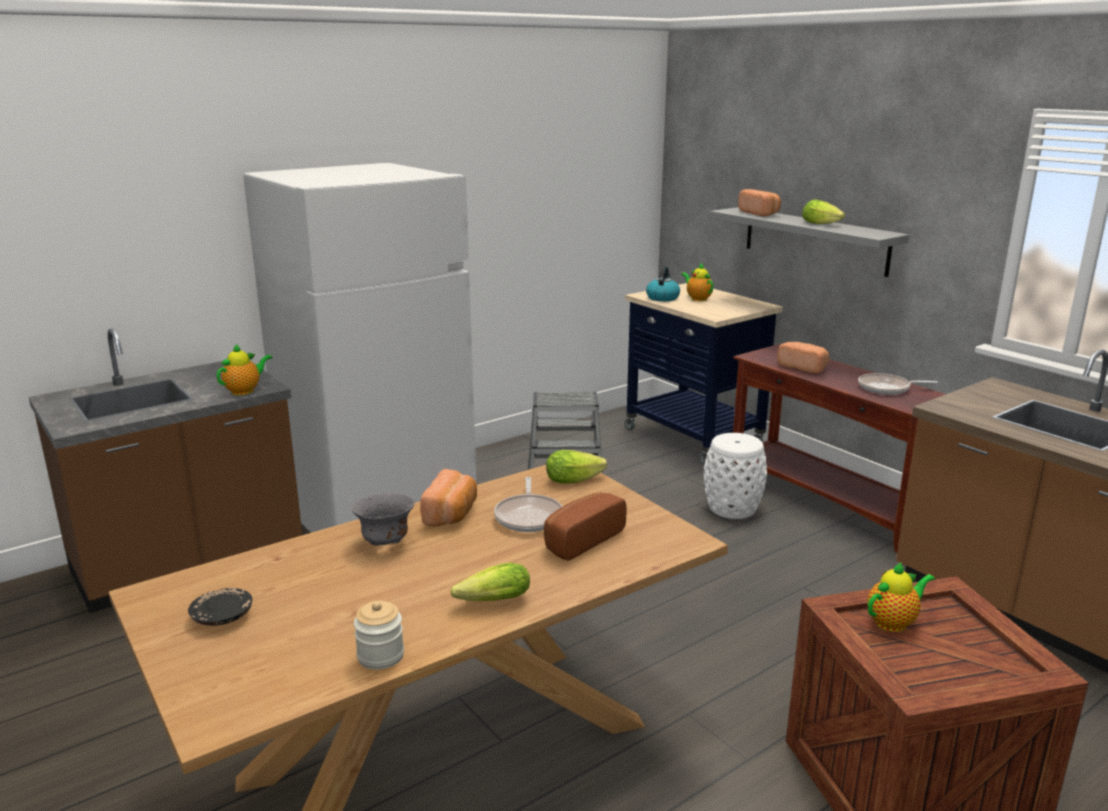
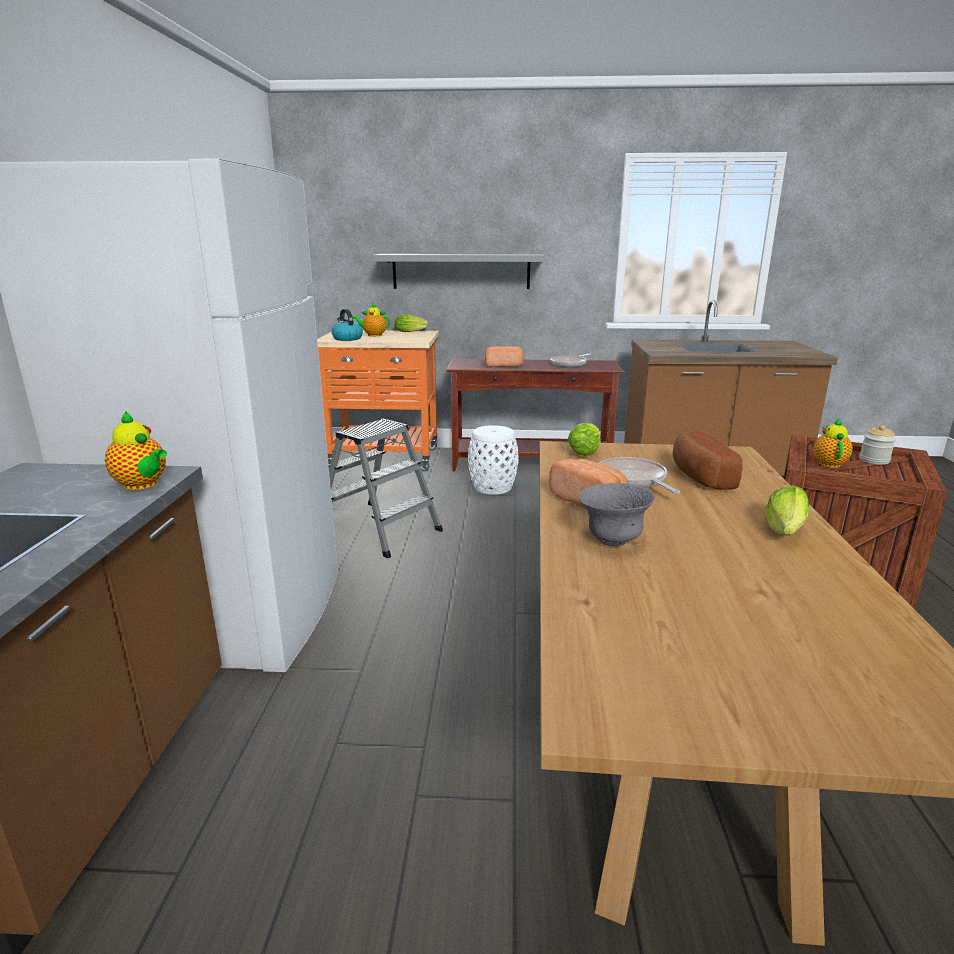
camera: 50 degrees left, 0 degrees up
black plate [188,588,252,626] -> none
teapot [216,343,273,395] -> teapot turned 135 degrees clockwise [105,411,167,490]
jar [354,601,404,670] -> jar moved to [859,425,896,465]
frying pan [494,477,563,532] -> frying pan turned 150 degrees counterclockwise [600,457,680,494]
blue cart [625,283,783,465] -> orange cart [317,330,439,471]
bread [738,189,781,216] -> none
lettuce [802,199,845,224] -> lettuce moved to [395,314,429,332]

